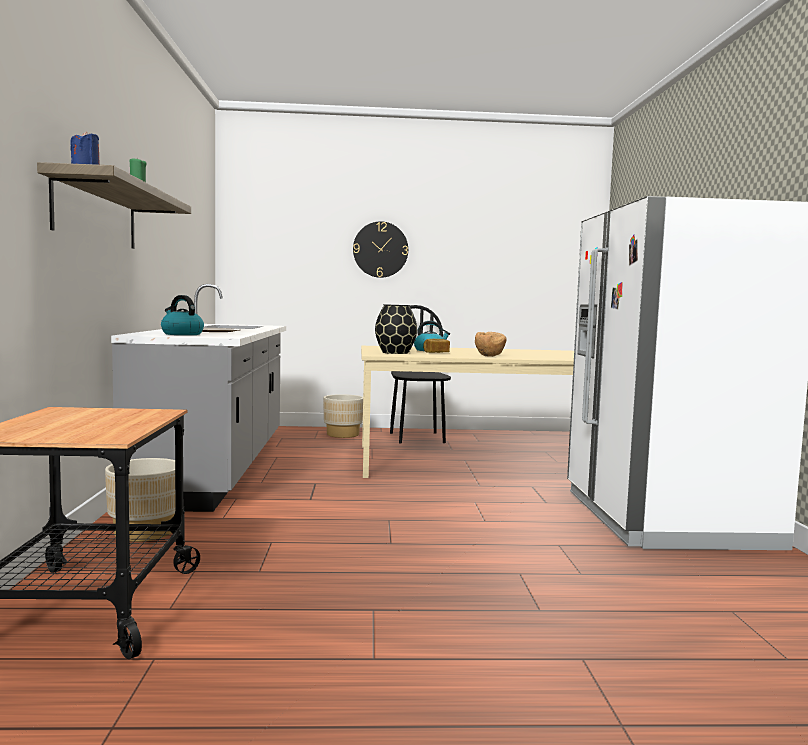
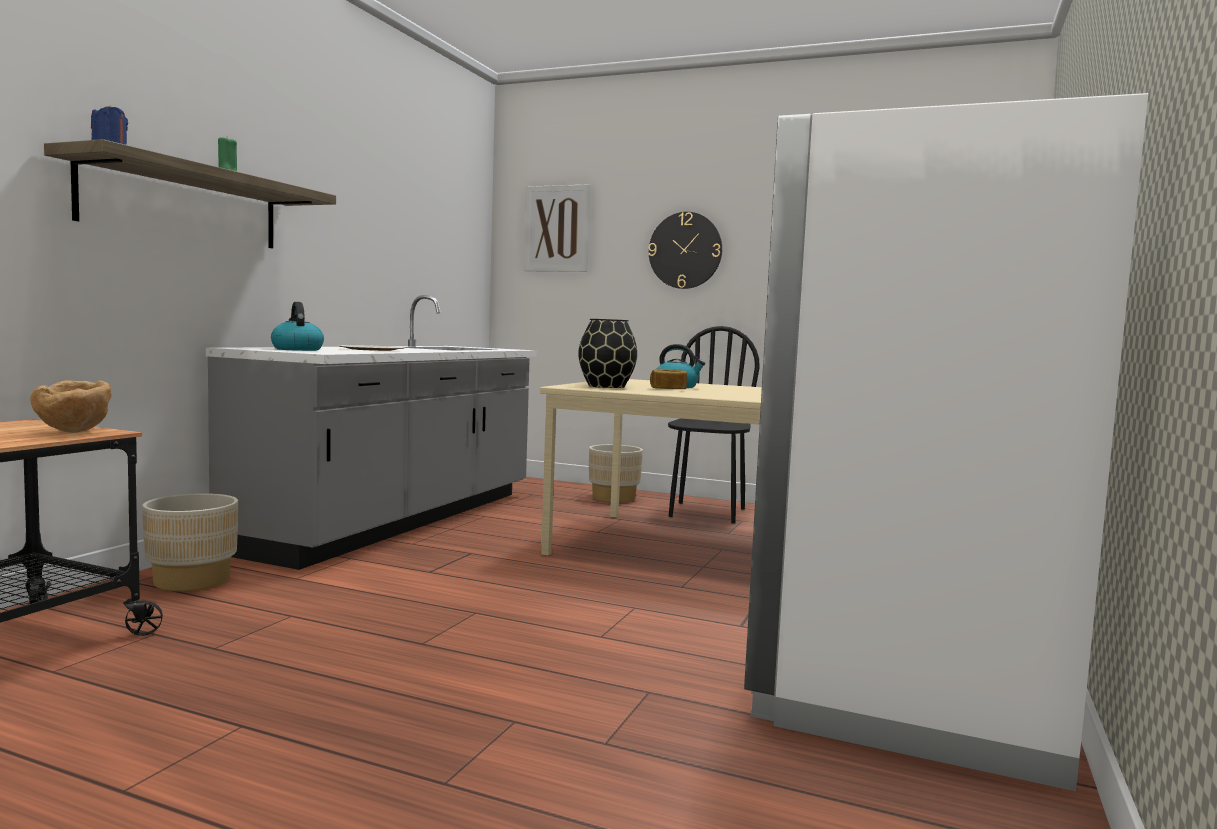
camera: 25 degrees right, 0 degrees up
brown bowl [475,332,507,357] -> brown bowl moved to [30,380,112,433]
none -> picture [524,184,591,272]

